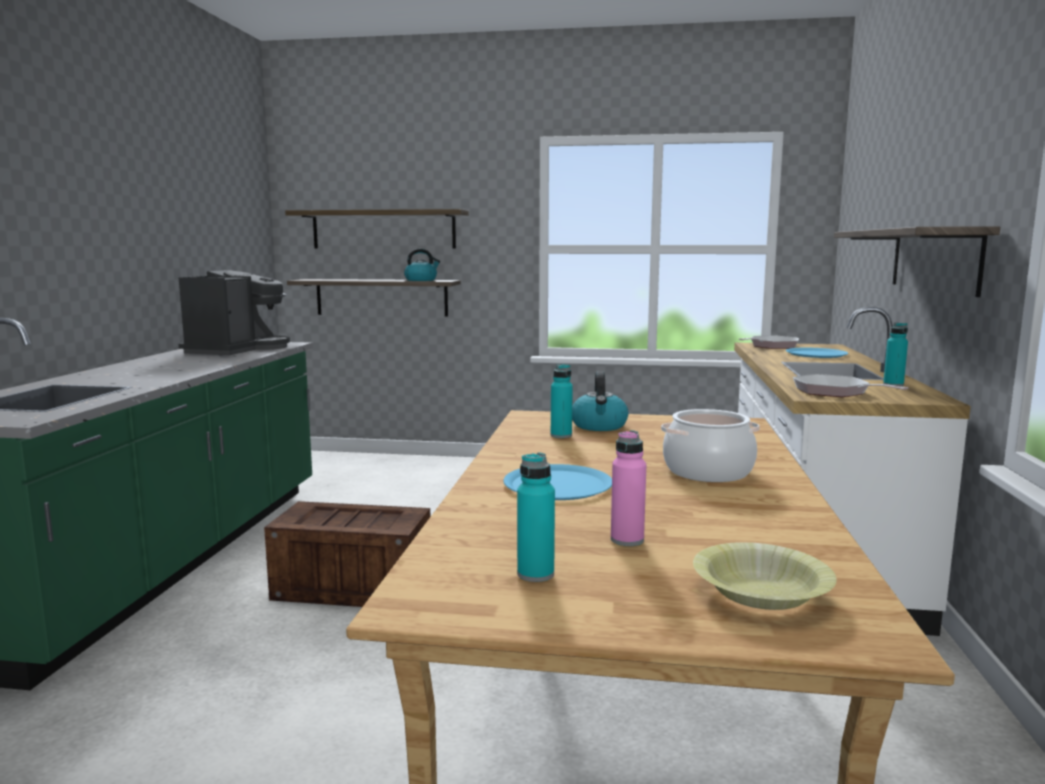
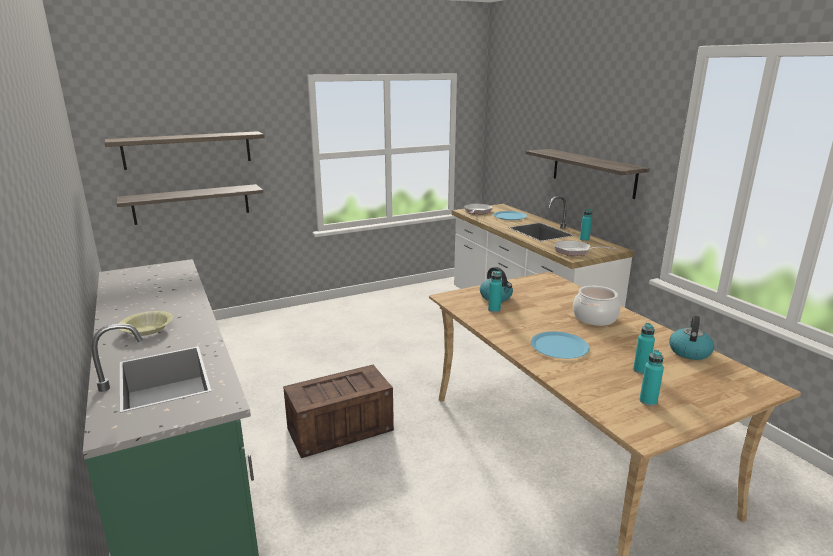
camera: 35 degrees left, 10 degrees up
coffee machine [178,270,290,355] -> none
kettle [404,249,440,281] -> kettle moved to [669,315,714,360]
pink bottle [611,430,646,546] -> turquoise bottle [633,323,655,374]
yellow bowl [693,542,837,610] -> yellow bowl moved to [119,311,173,336]

